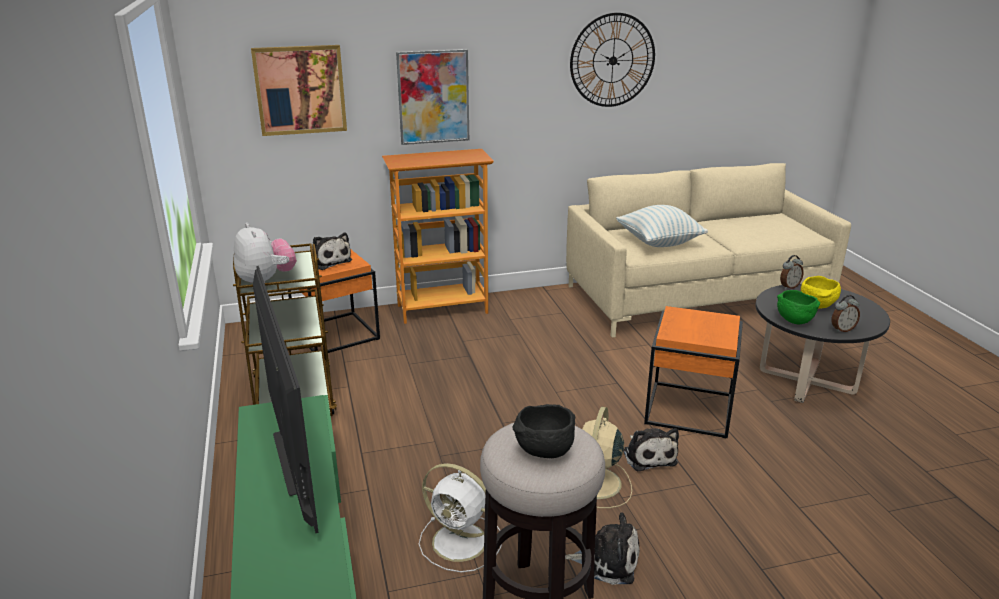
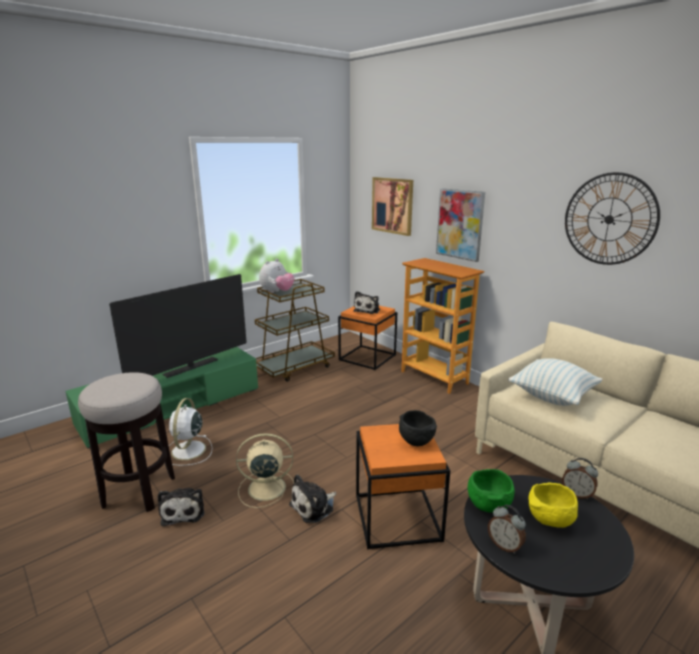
camera: 65 degrees right, 5 degrees down
black bowl [512,404,575,458] -> black bowl moved to [399,410,437,446]

